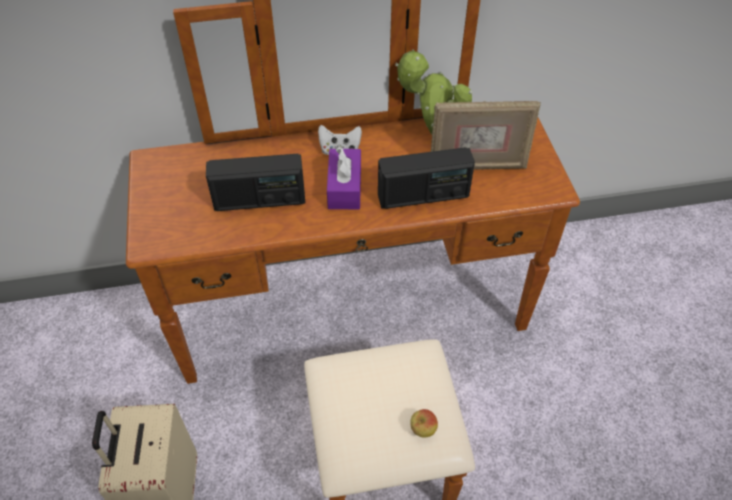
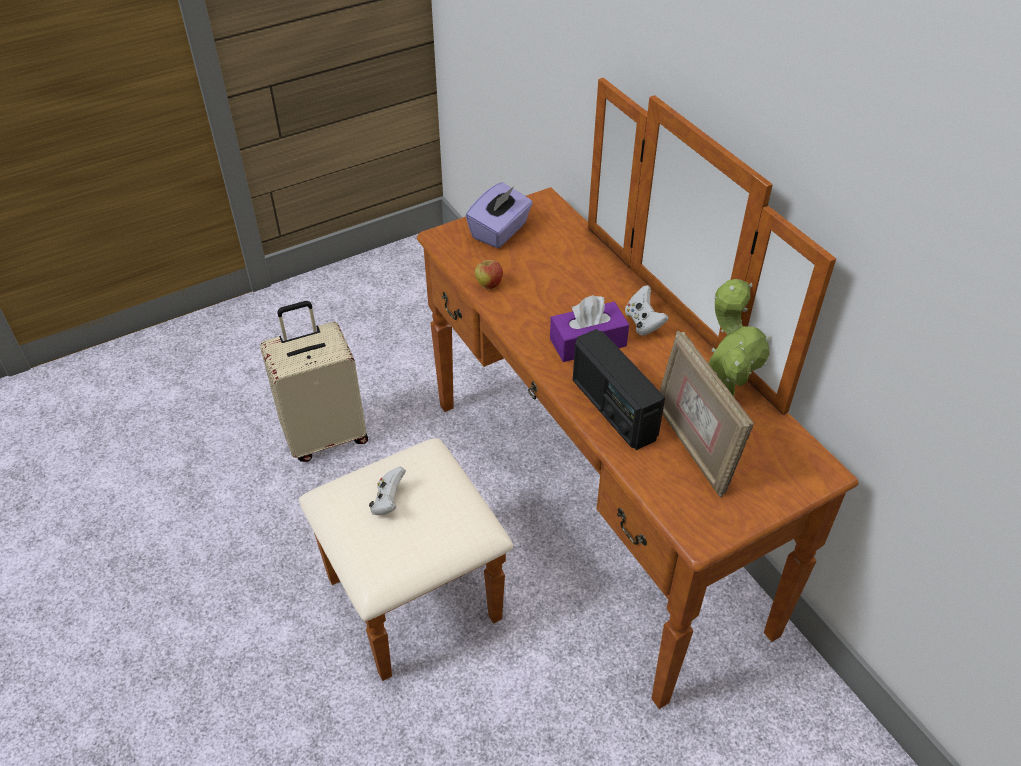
camera: 70 degrees right, 5 degrees down
radio [206,154,305,211] -> none
apple [410,409,438,438] -> apple moved to [475,257,503,289]
none -> white game controller [369,466,406,515]
none -> purple tissue box [466,182,533,248]

